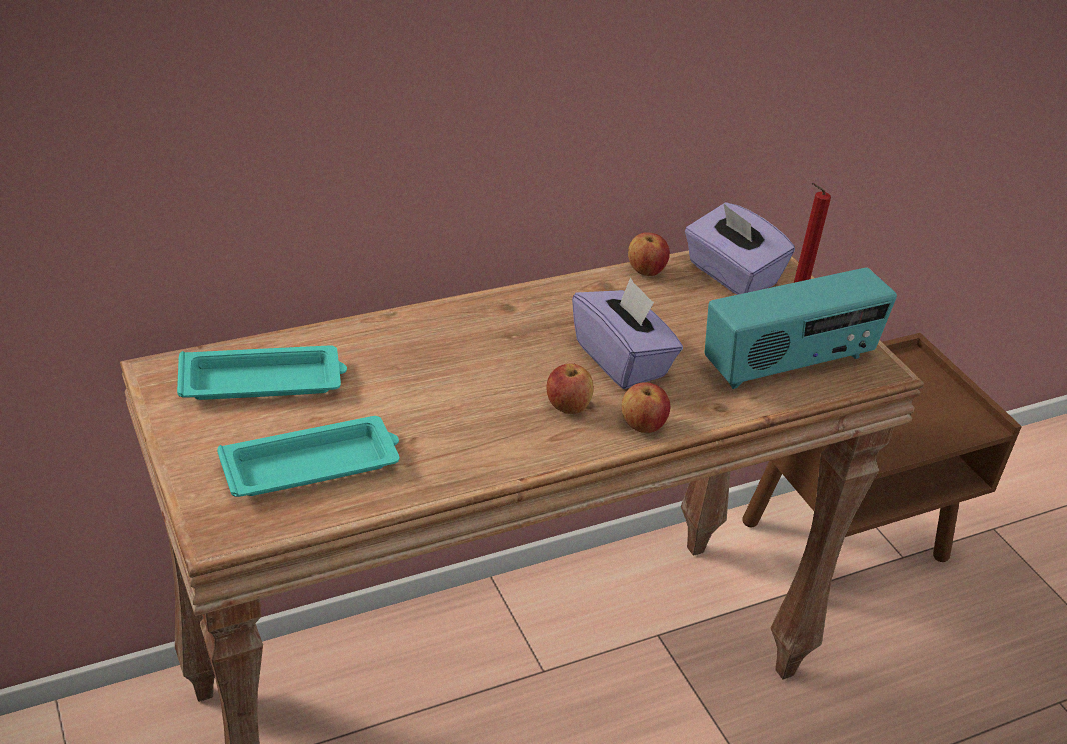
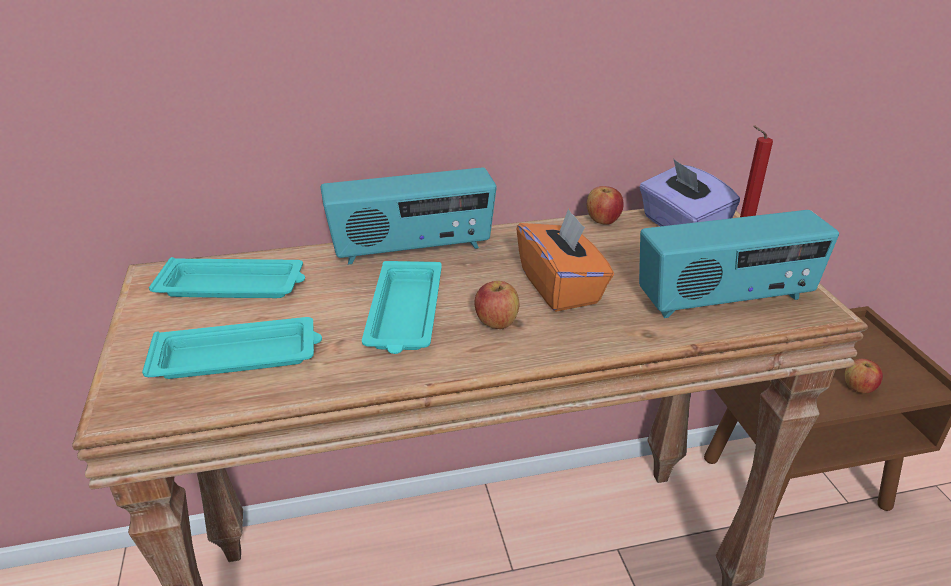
camera: 15 degrees right, 5 degrees down
purple tissue box [572,277,683,389] -> orange tissue box [516,208,614,312]
apple [622,382,670,433] -> apple moved to [845,359,883,393]
none -> radio [321,167,497,265]
none -> turquoise tray [362,261,442,354]

